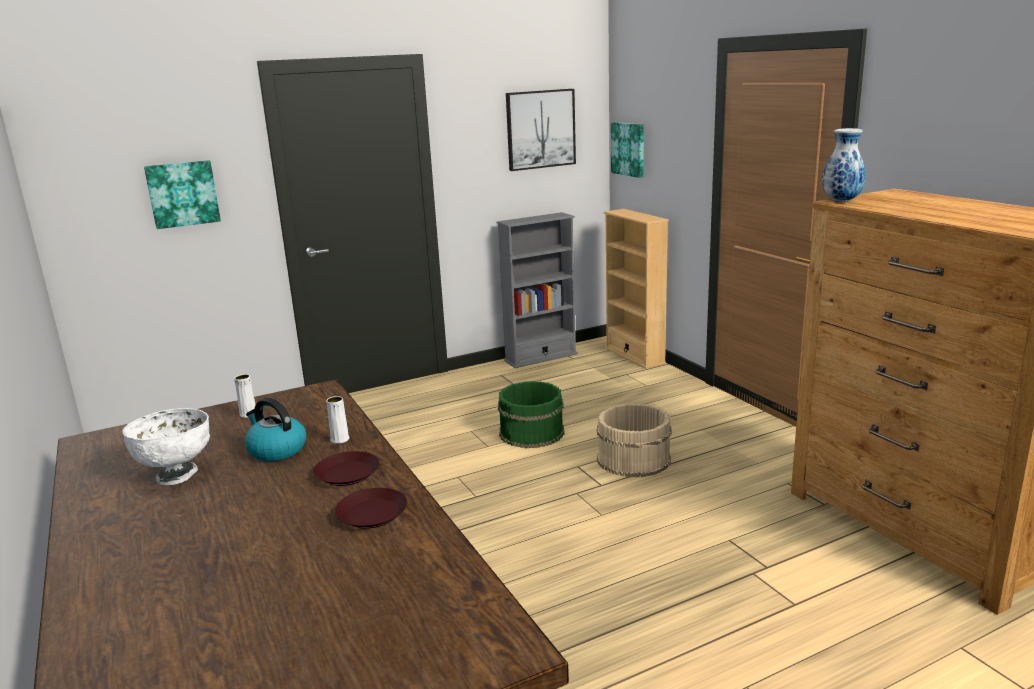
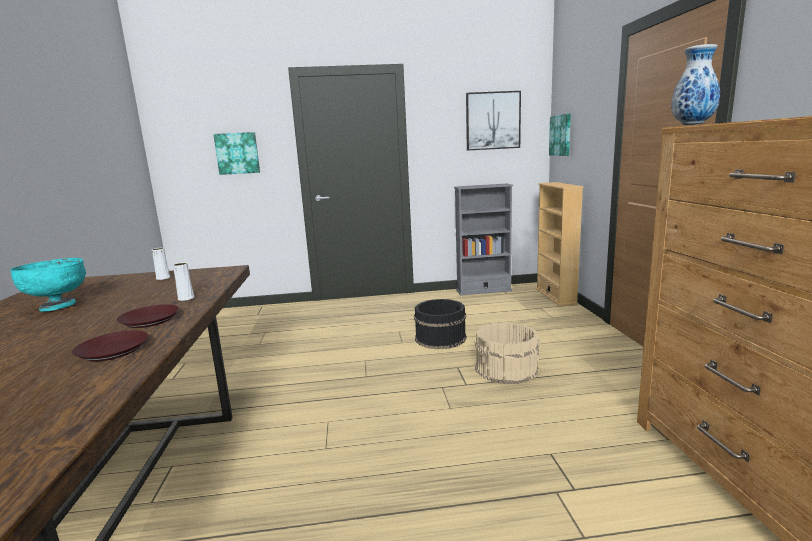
camera: 20 degrees right, 5 degrees down
white bowl [122,408,210,485] -> turquoise bowl [10,258,86,311]
kettle [245,398,306,462] -> none
green bucket [498,381,565,448] -> black bucket [414,299,467,349]

